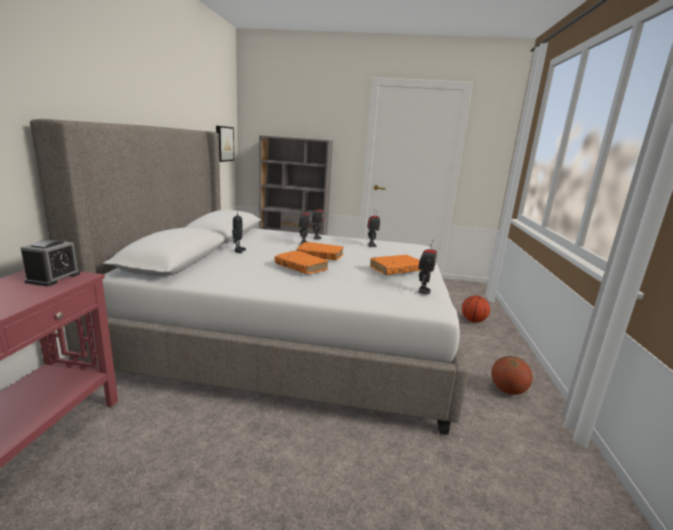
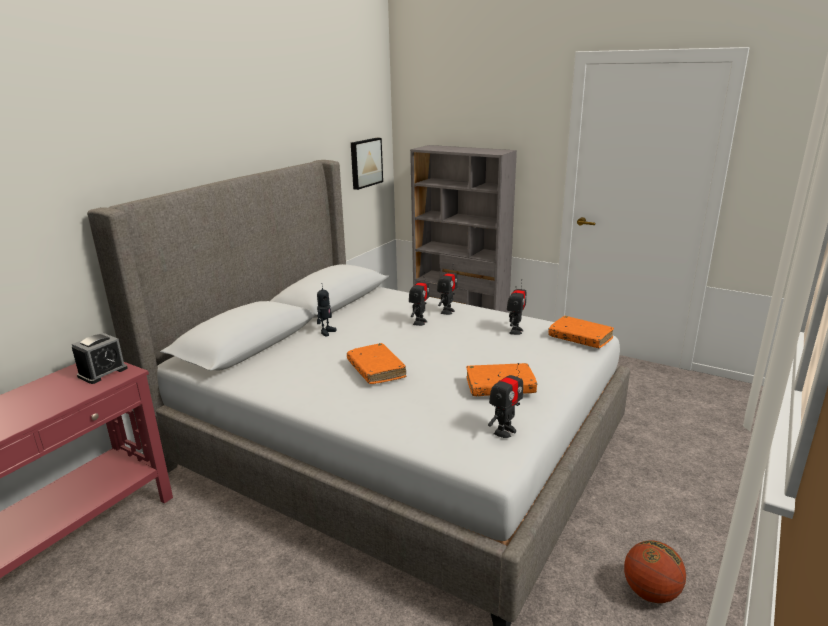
camera: 25 degrees right, 5 degrees up
orange book [297,242,344,260] -> orange book moved to [548,316,614,348]
basketball [462,296,490,323] -> none

